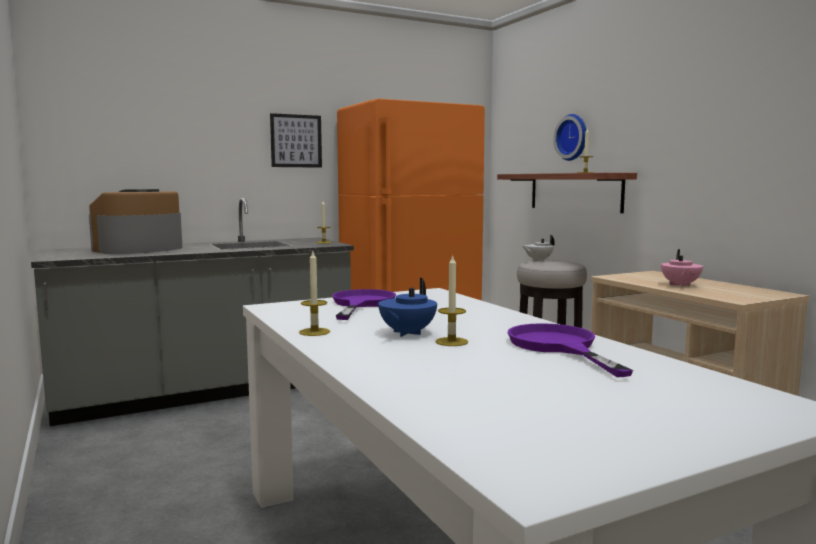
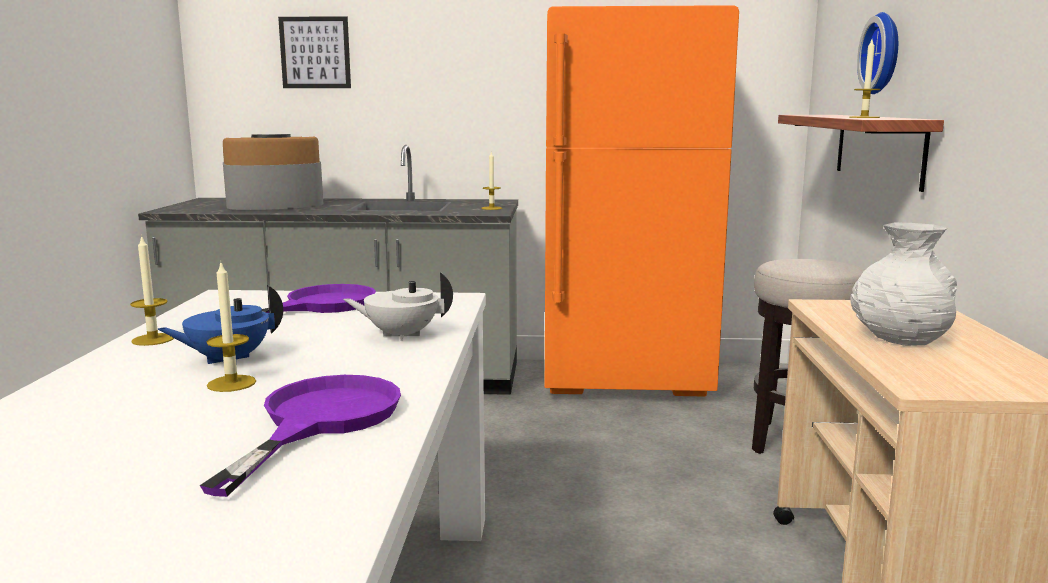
camera: 30 degrees right, 5 degrees up
picture [270,113,322,168] -> picture moved to [278,16,351,88]
white teapot [523,235,555,261] -> white teapot moved to [343,272,453,341]
pink teapot [661,249,703,287] -> white vase [850,223,957,346]

